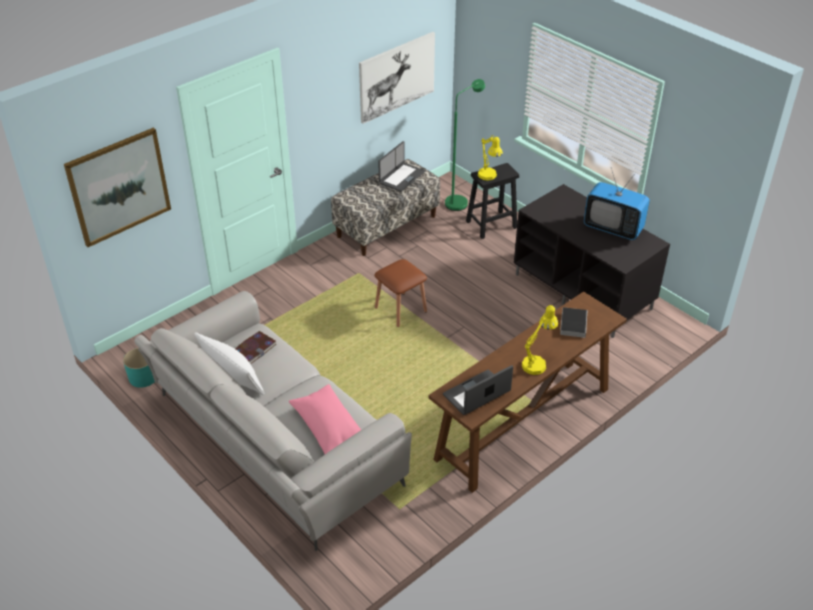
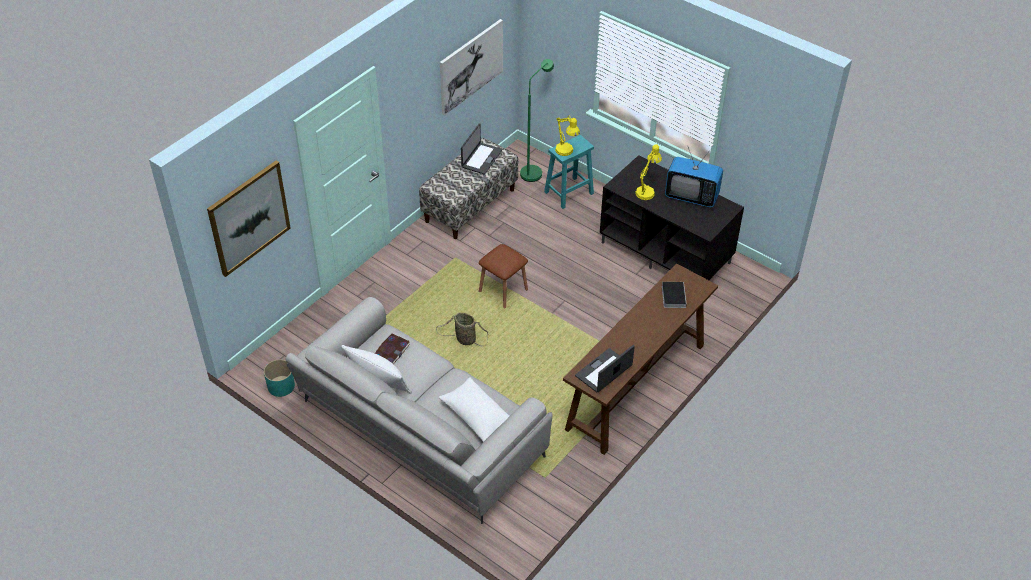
camera: 10 degrees left, 5 degrees up
pink pillow [289,384,361,454] -> white pillow [438,378,509,442]
black stool [466,163,519,239] -> turquoise stool [544,135,594,209]
yellow table lamp [522,305,558,375] -> yellow table lamp moved to [636,144,662,200]
none -> basket [436,312,488,346]

